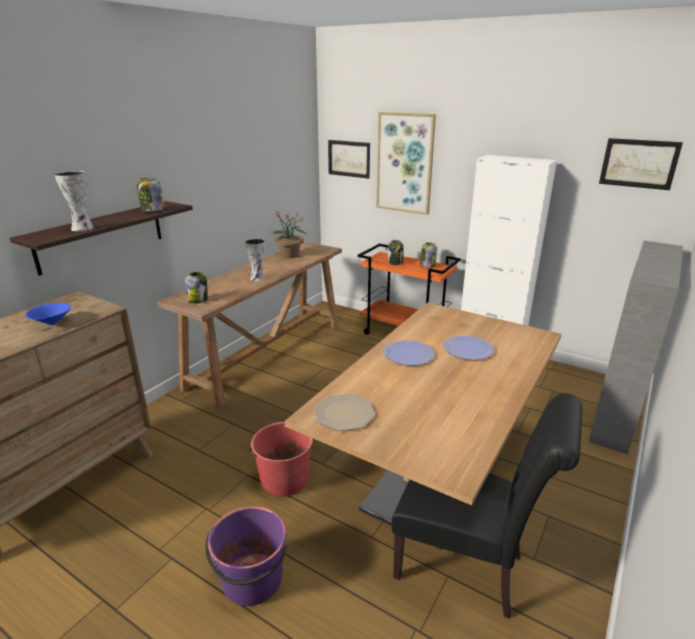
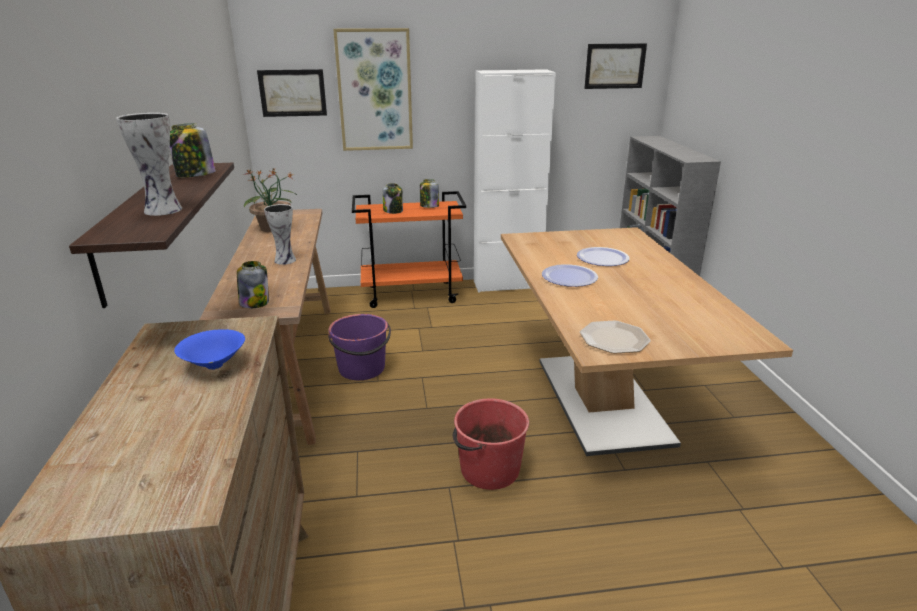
camera: 40 degrees left, 0 degrees up
purple bucket [205,506,287,606] -> purple bucket moved to [328,314,391,380]
black chair [391,393,582,619] -> none

